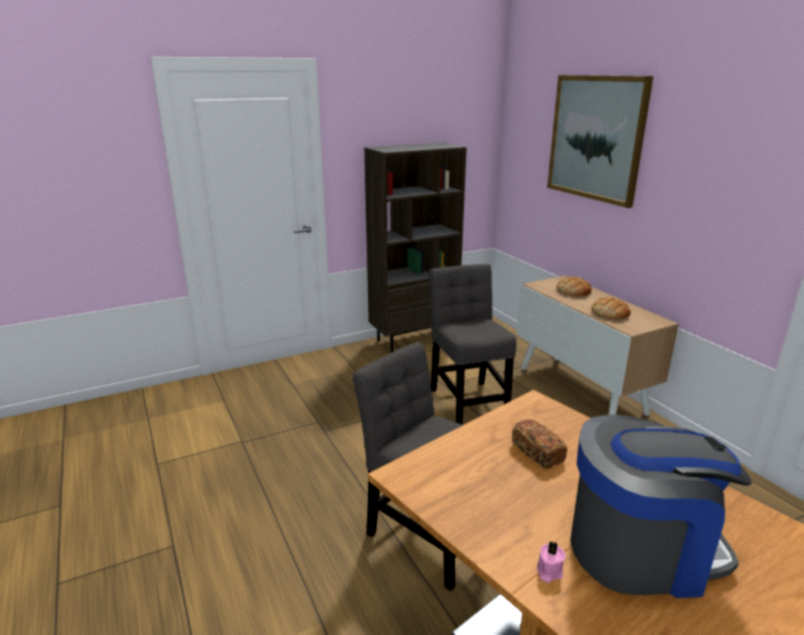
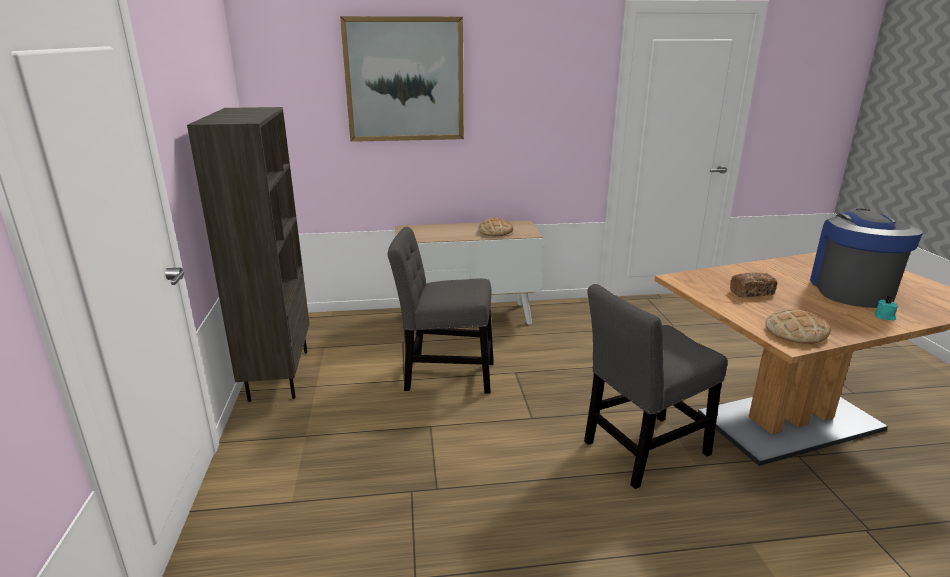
camera: 70 degrees left, 0 degrees up
pink candle [537,542,566,582] -> turquoise candle [874,296,898,321]
bread [557,277,592,296] -> bread moved to [765,309,831,344]

